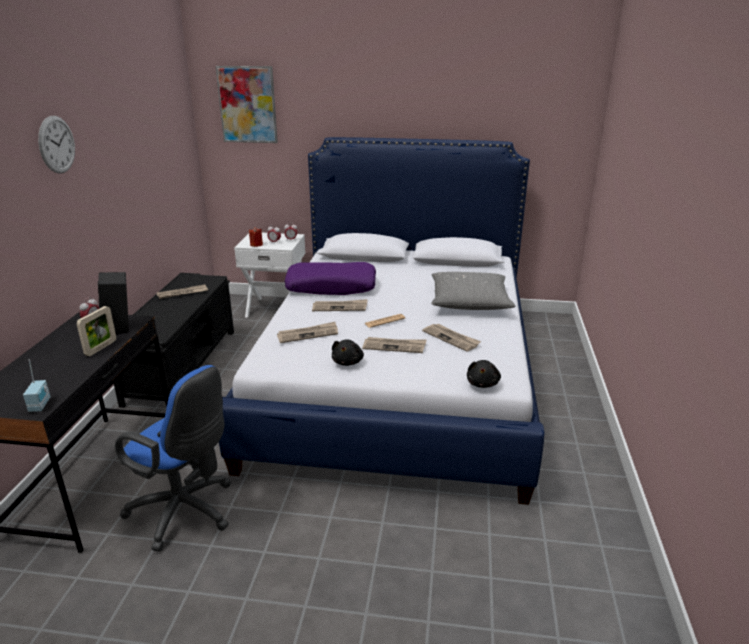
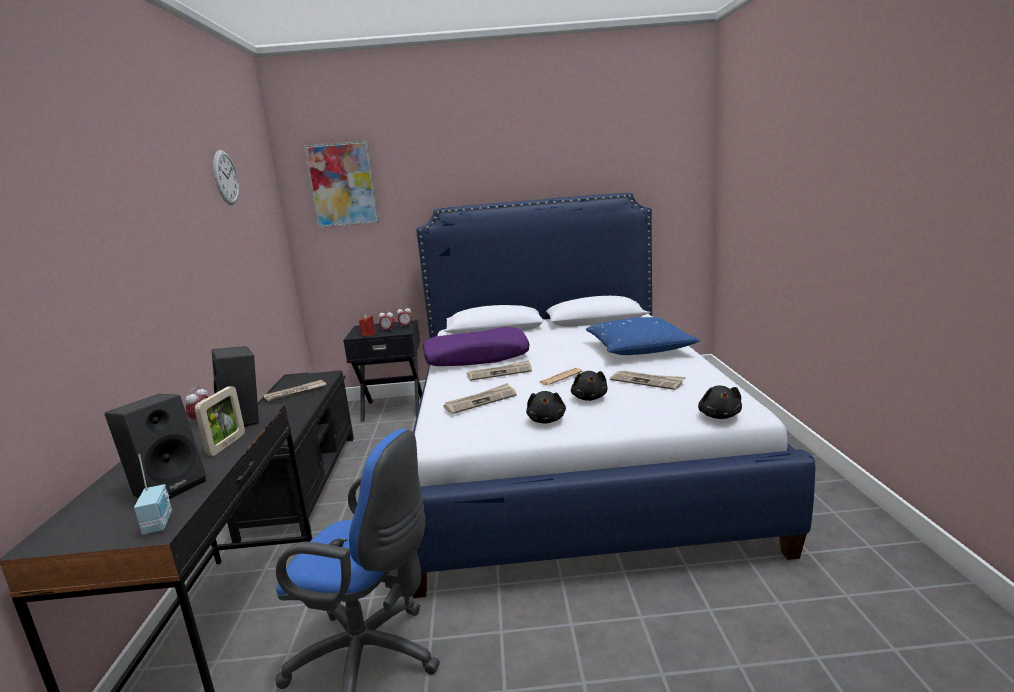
camera: 10 degrees left, 10 degrees down
wall clock [38,116,75,174] -> wall clock moved to [213,150,239,205]
white nightstand [234,233,306,318] -> black nightstand [343,320,422,422]
newspaper [362,337,427,353] -> black plush toy [571,371,607,401]
grey pillow [431,272,516,310] -> blue pillow [586,317,700,355]
none -> black speaker [104,394,206,499]

